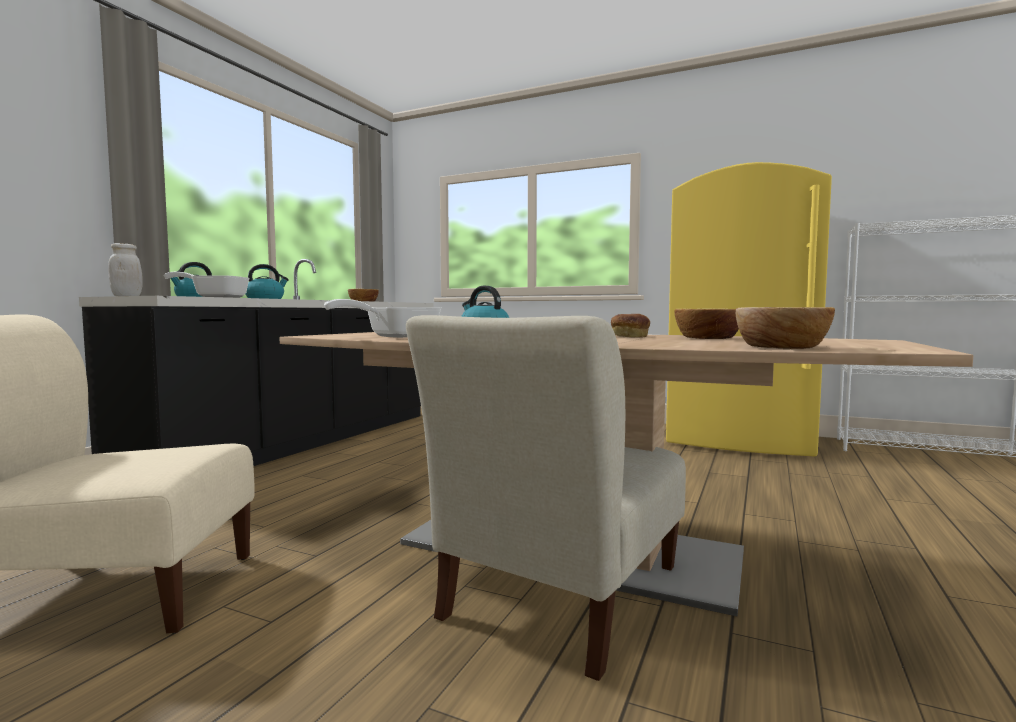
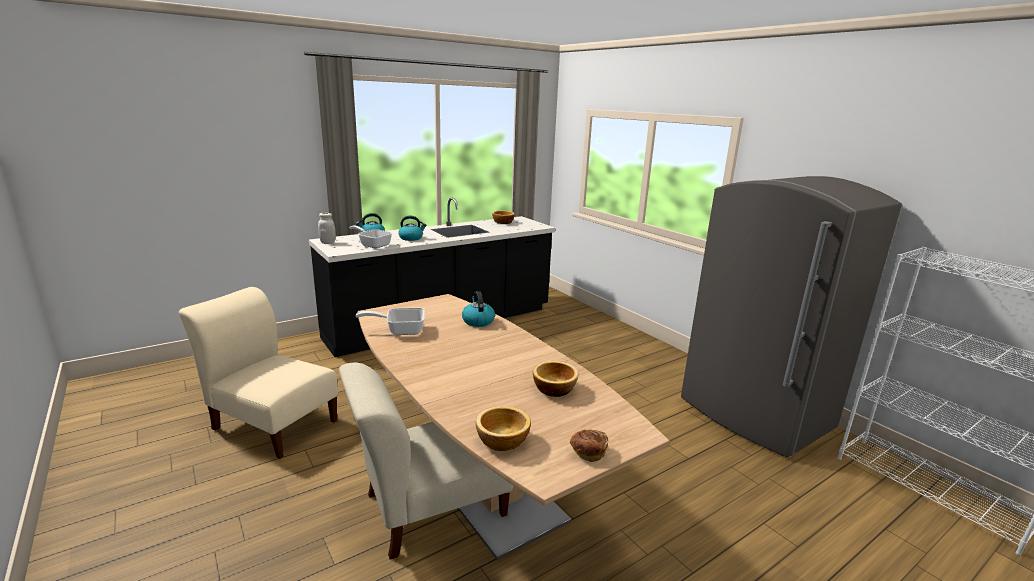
camera: 30 degrees right, 15 degrees up
bread [611,314,650,338] -> bread moved to [570,430,608,462]
yellow fridge [666,162,832,456] -> grey fridge [681,176,902,458]

